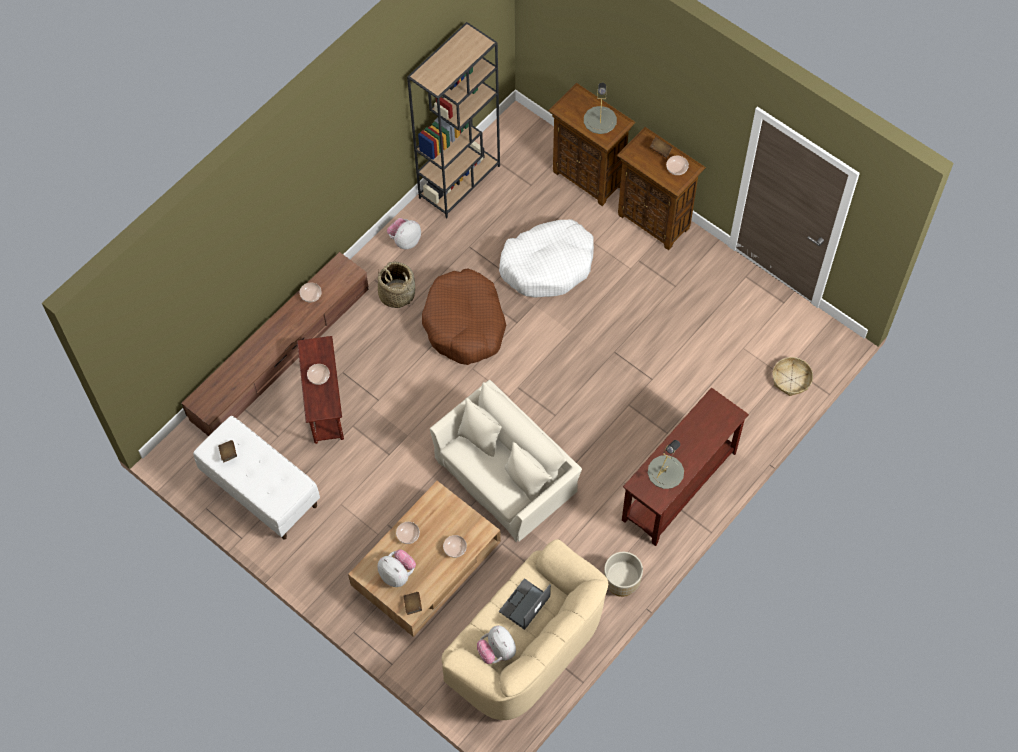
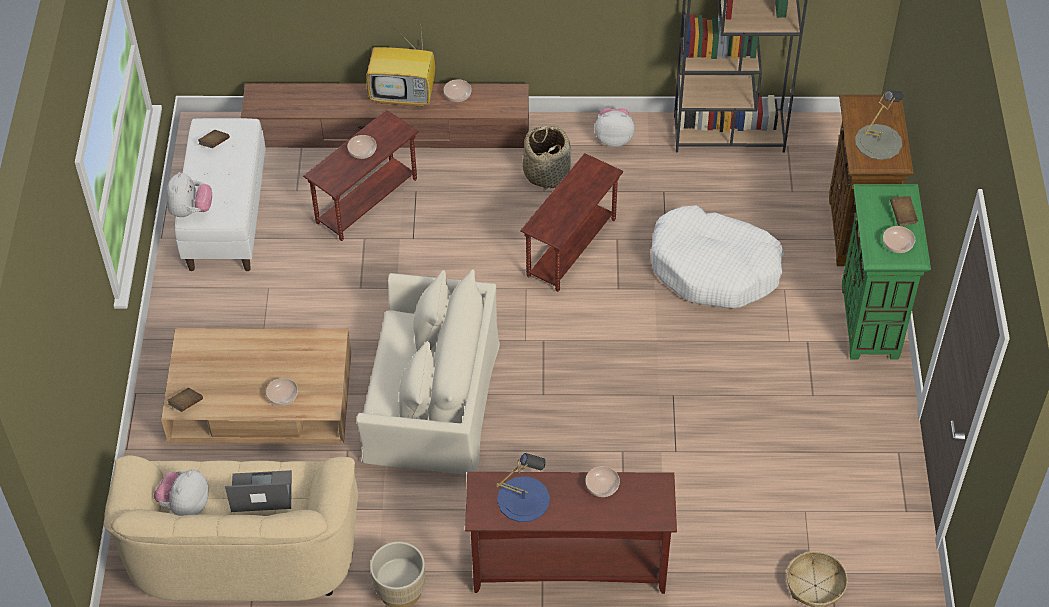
camera: 50 degrees right, 10 degrees down
plush toy [378,549,416,587] -> plush toy moved to [166,172,212,217]
bowl [396,522,420,544] -> bowl moved to [585,466,620,497]
brown dog bed [422,268,506,365] -> brown side table [520,153,623,292]
brown cabinet [617,127,706,250] -> green cabinet [842,184,931,360]
grey table lamp [648,440,684,489] -> blue table lamp [496,453,550,522]
none -> television [366,28,435,107]

